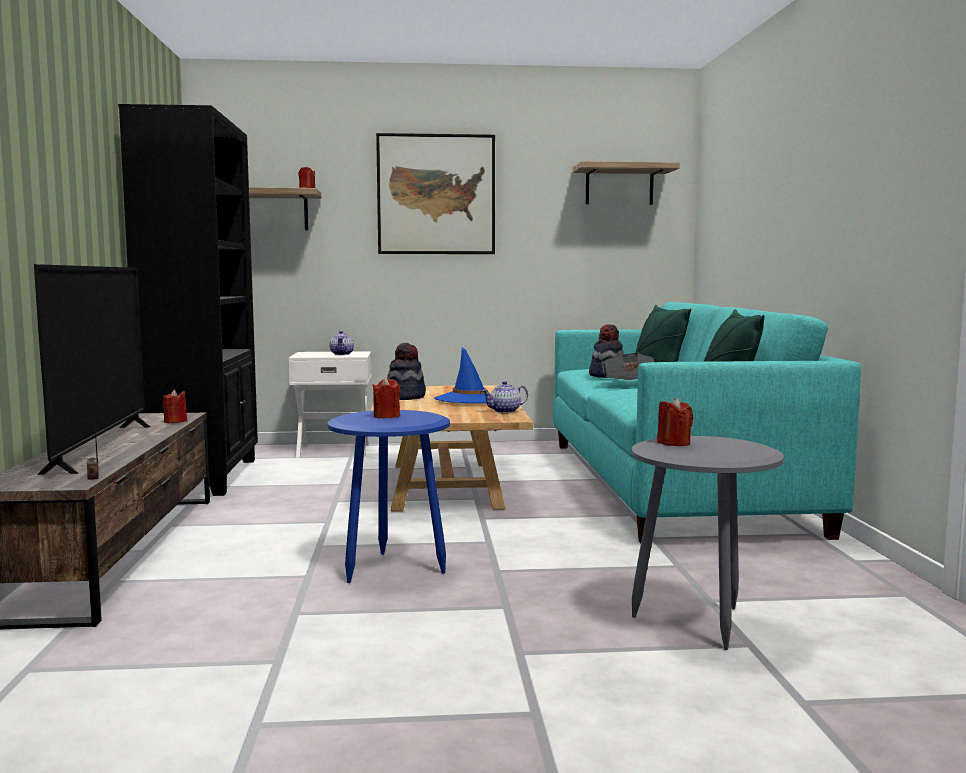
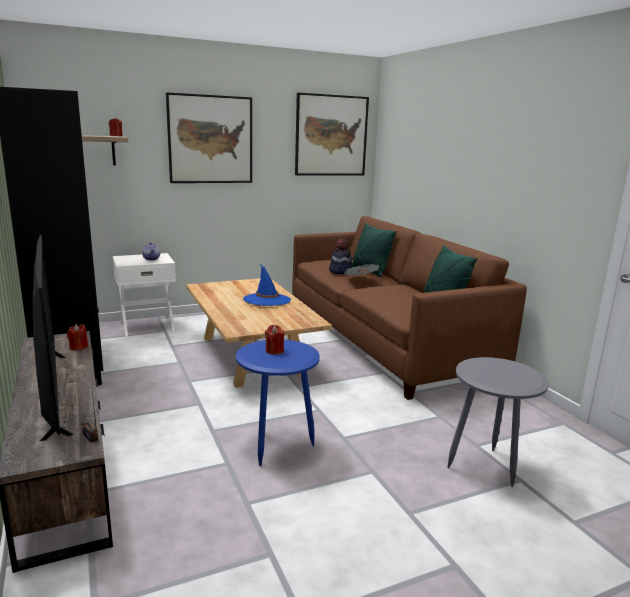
camera: 20 degrees left, 10 degrees up
hat [387,343,426,400] -> none
teapot [482,381,528,413] -> none
turquoise sofa [553,302,861,543] -> brown sofa [292,216,527,400]
shelf [573,161,680,205] -> picture [295,93,369,175]
red candle [657,397,693,446] -> none

